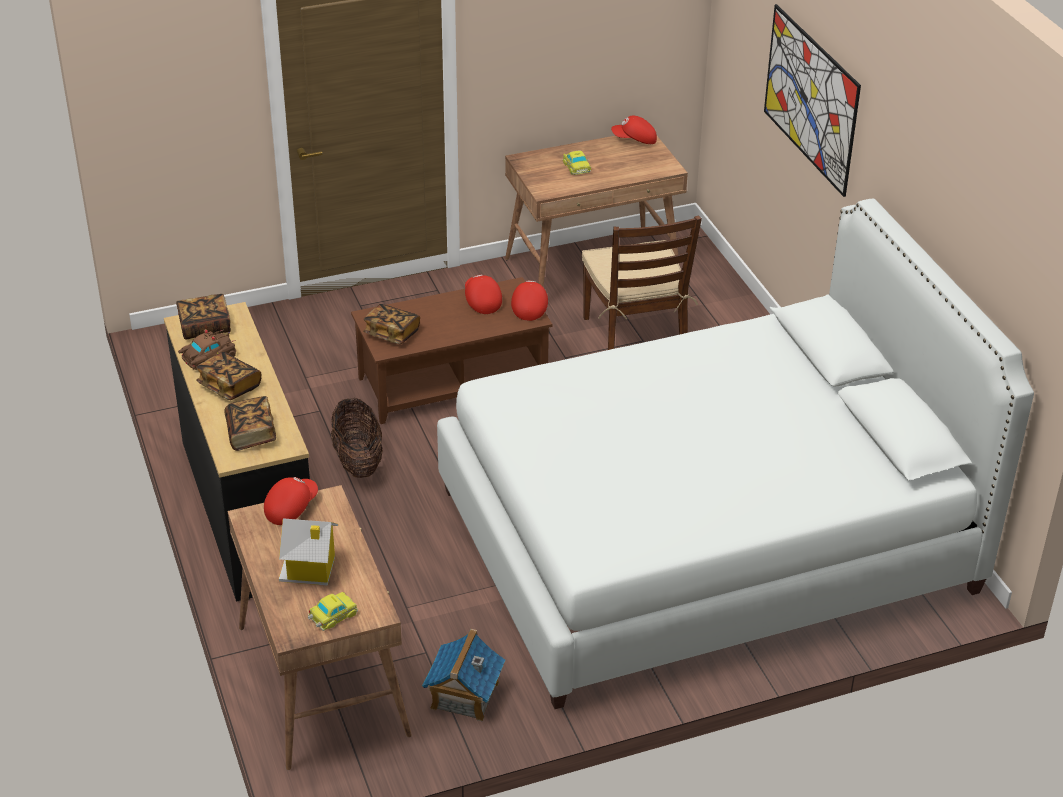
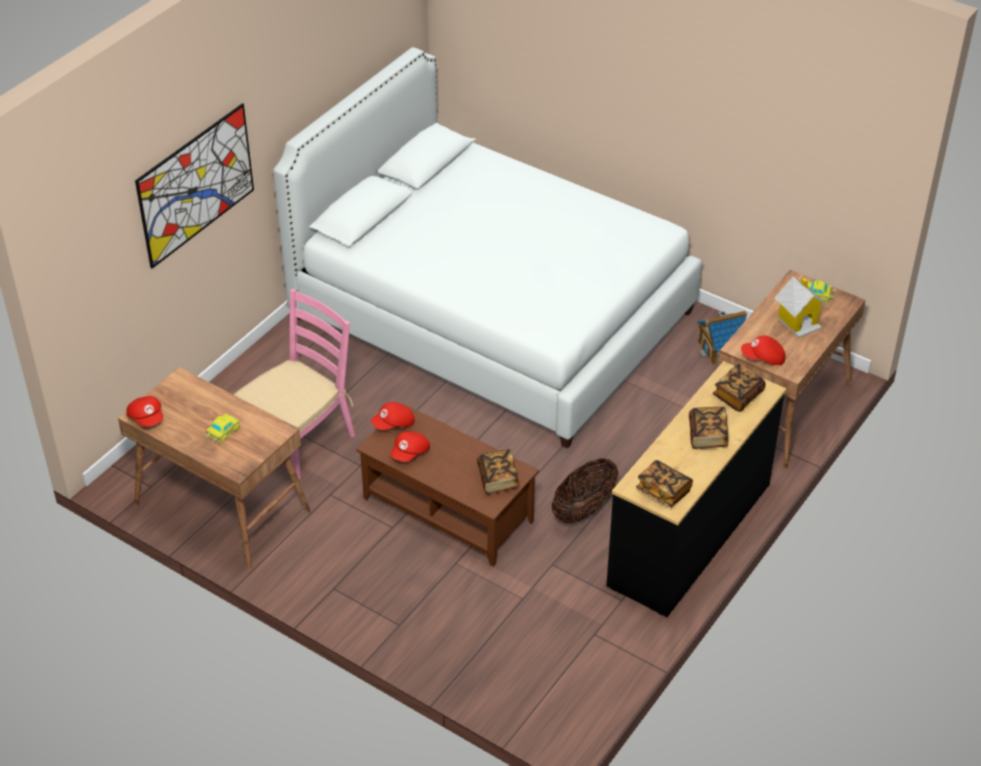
camera: 125 degrees left, 5 degrees up
brown toy car [178,329,236,370] -> none
brown chair [582,215,702,350] -> pink chair [234,289,355,480]

